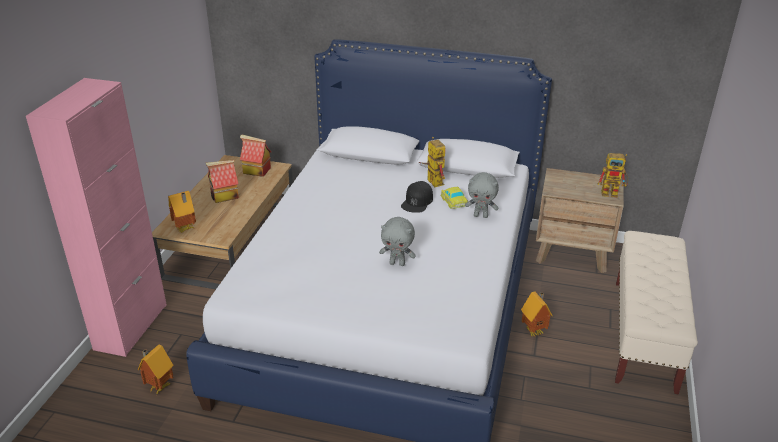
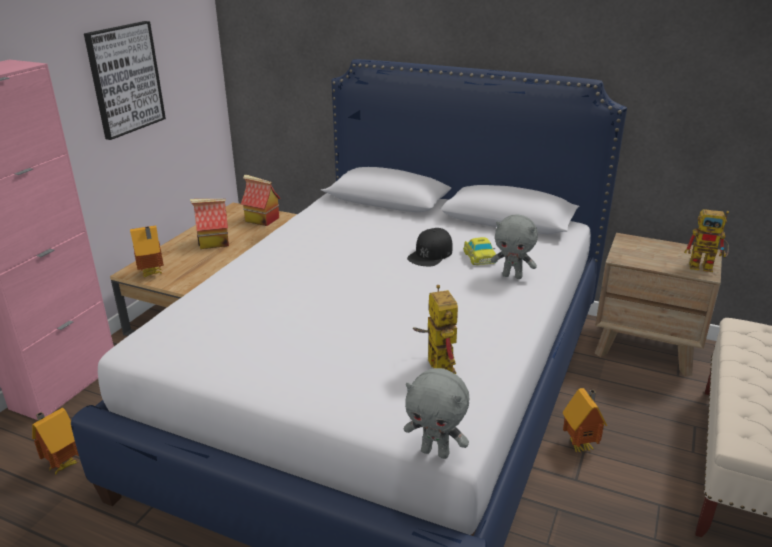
camera: 10 degrees right, 5 degrees down
grey plush toy [379,217,416,266] -> grey plush toy moved to [404,368,469,459]
toy robot [419,137,445,187] -> toy robot moved to [413,285,458,374]
none -> picture [84,21,166,140]

